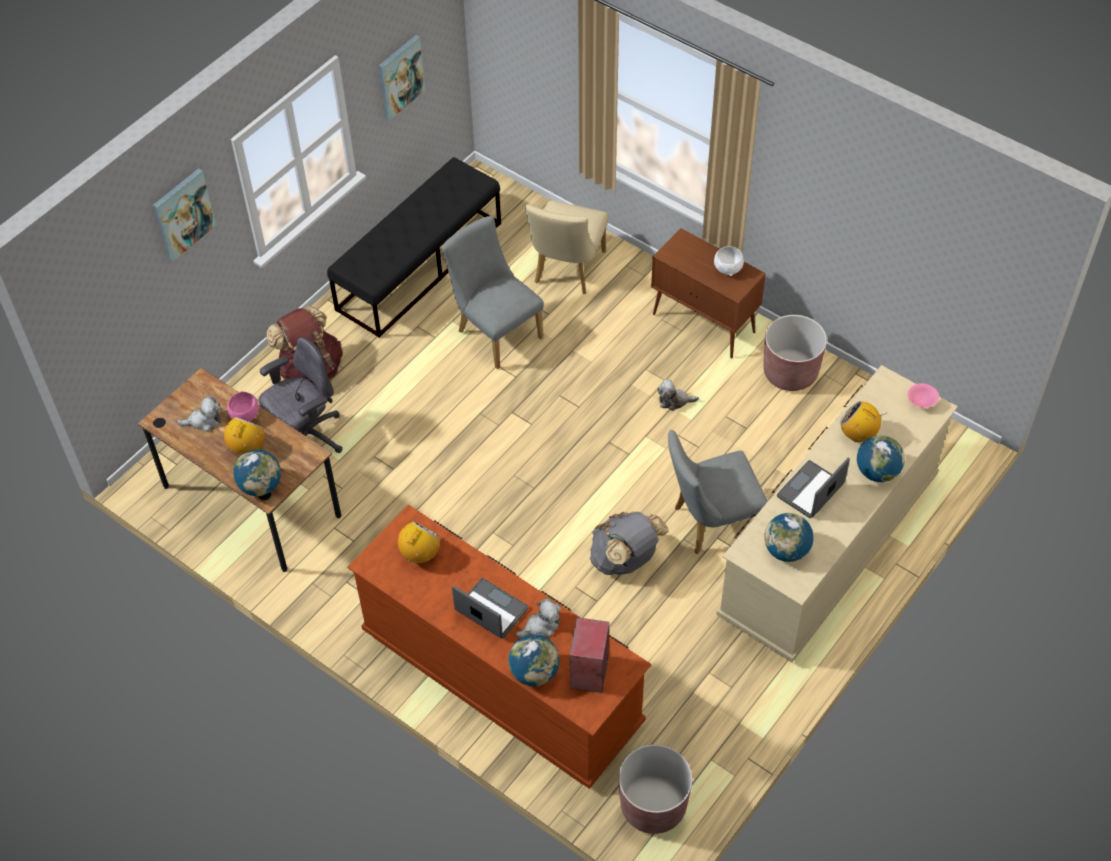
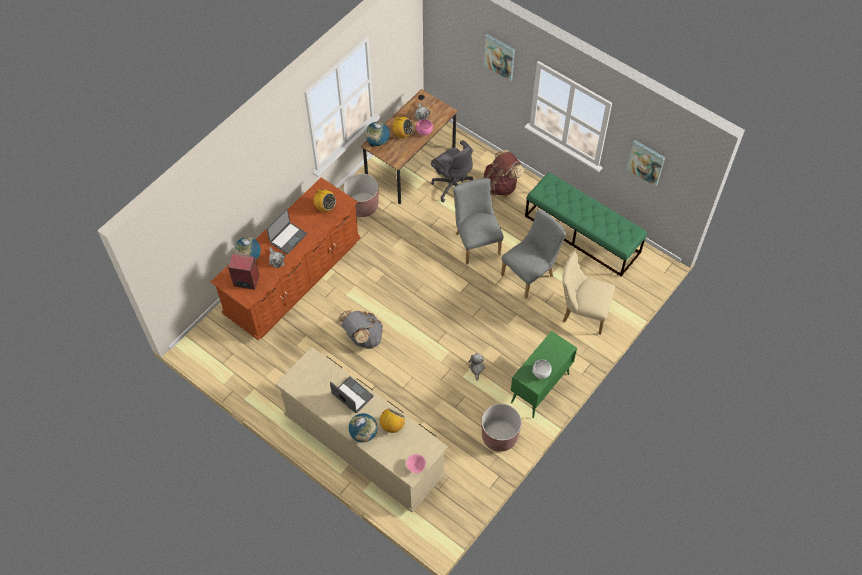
camera: 90 degrees right, 5 degrees up
black bench [327,157,501,338] -> green bench [525,172,647,276]
brown planter [618,744,693,834] -> brown planter moved to [343,174,379,217]
brown cabinet [651,228,766,359] -> green cabinet [511,331,577,418]
grey chair [668,430,768,554] -> grey chair moved to [453,178,504,265]
globe [764,513,814,562] -> none

